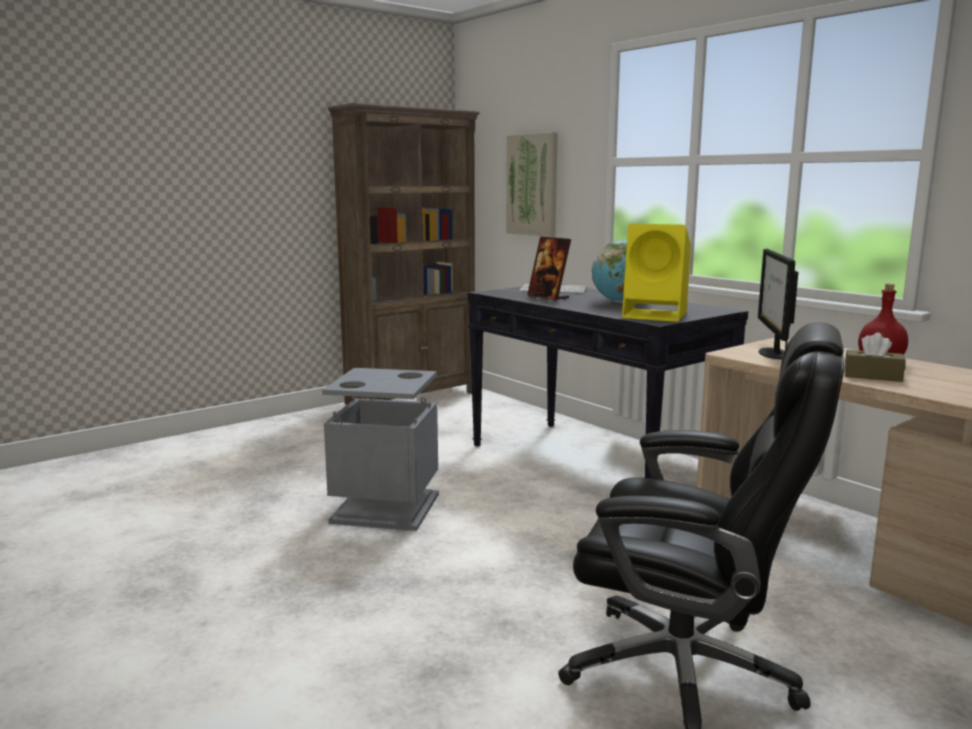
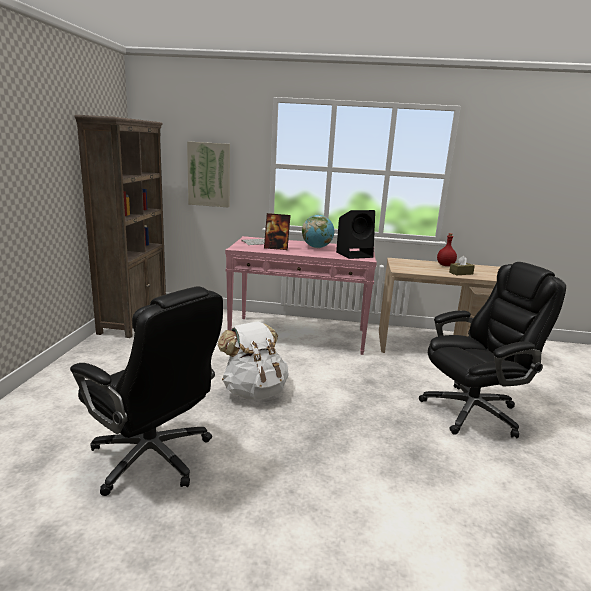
camera: 45 degrees left, 5 degrees up
grey trash can [322,368,439,531] -> white backpack [218,321,289,400]
black console table [468,284,748,478] -> pink console table [225,236,377,355]
yellow speaker [622,224,691,322] -> black speaker [336,210,375,259]
monitor [758,249,798,359] -> none
none -> black office chair [70,286,223,496]

